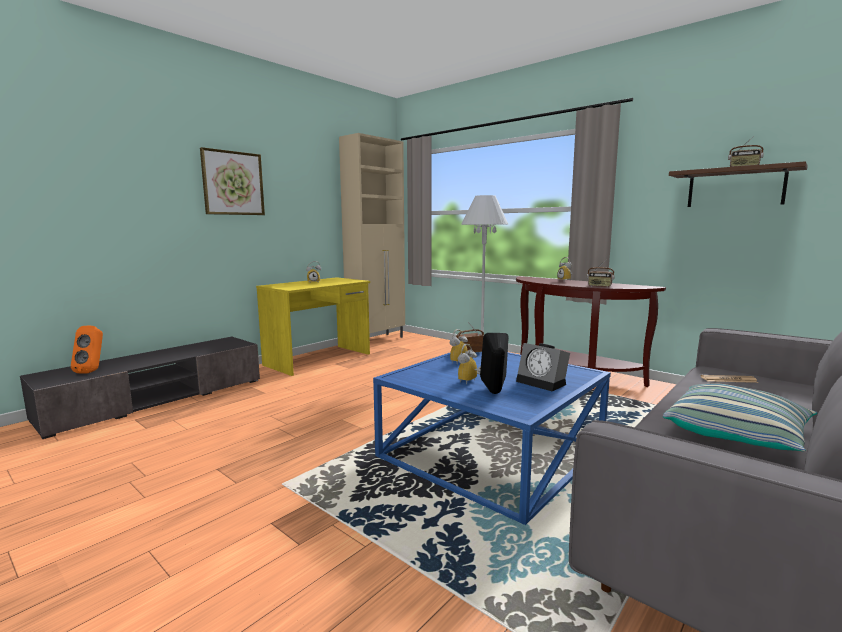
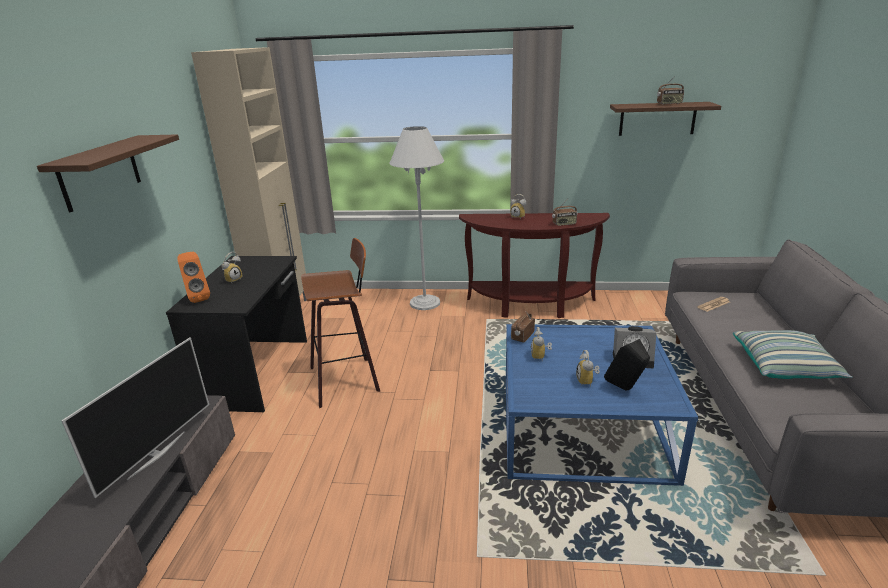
camera: 35 degrees left, 15 degrees up
orange speaker [71,326,103,374] -> orange speaker moved to [177,252,210,303]
picture [200,147,265,215] -> brown shelf [37,134,179,212]
yellow desk [256,277,370,376] -> black desk [166,256,307,412]
none -> television [62,337,209,498]
none -> stool [301,238,380,408]

